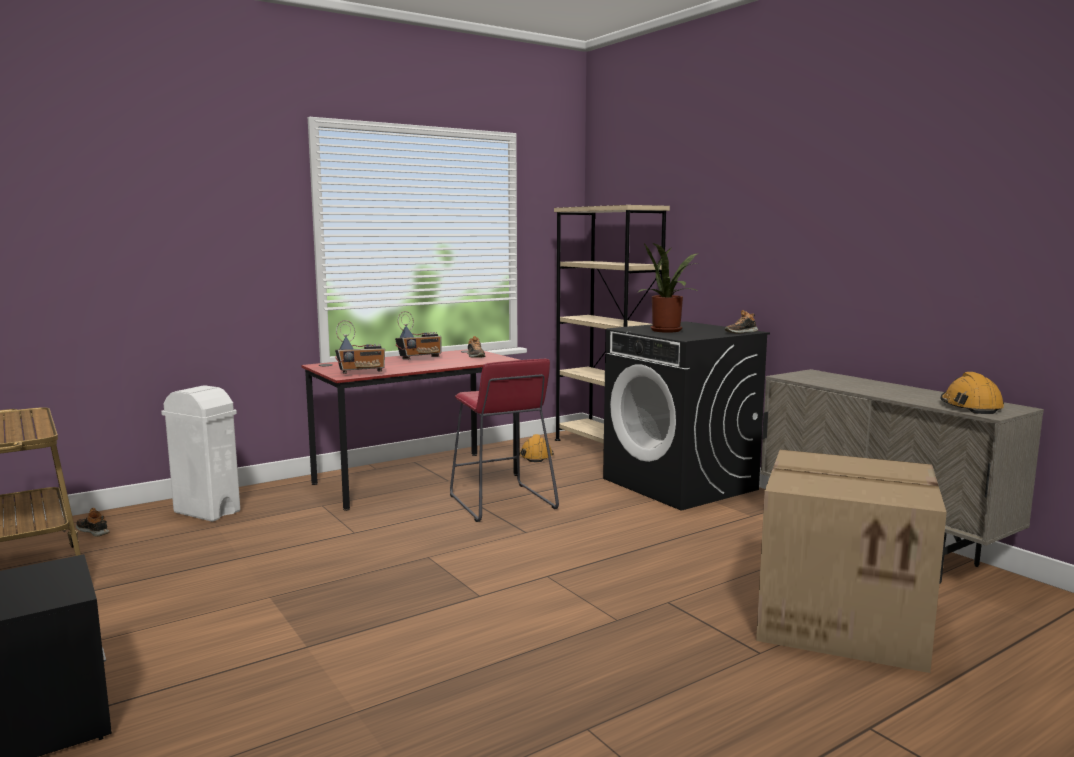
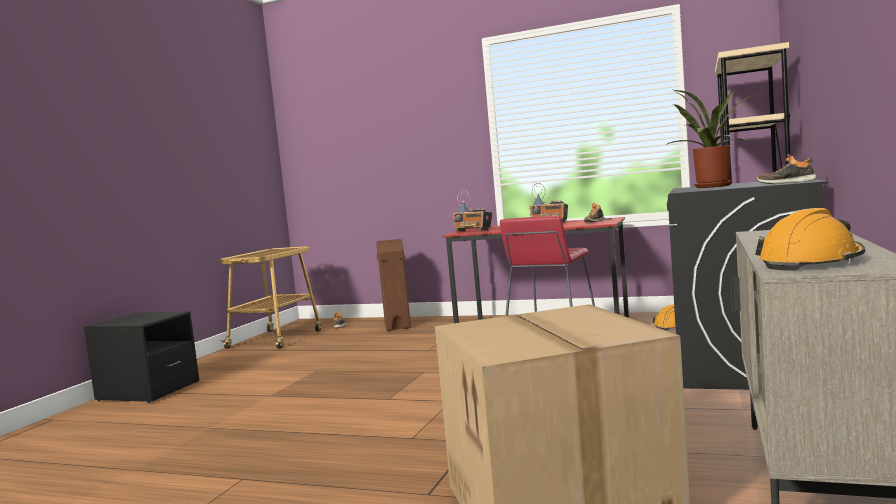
camera: 55 degrees right, 5 degrees down
white trash can [161,385,240,522] -> brown trash can [376,239,411,331]

